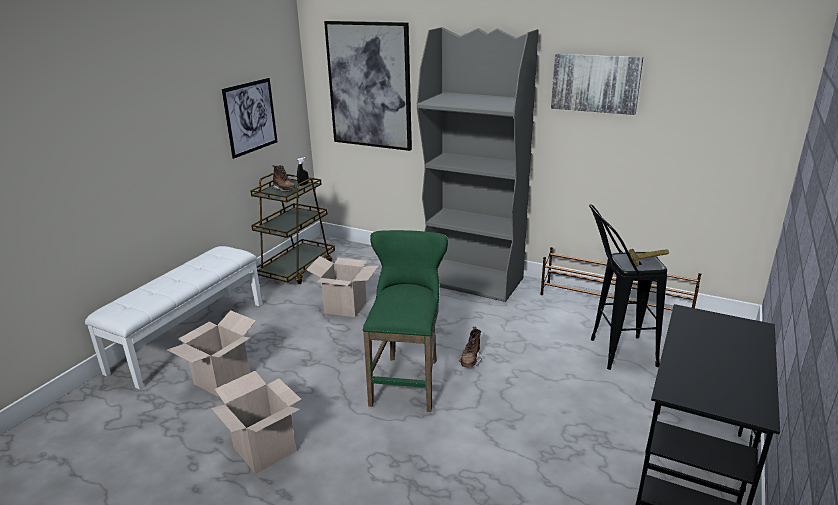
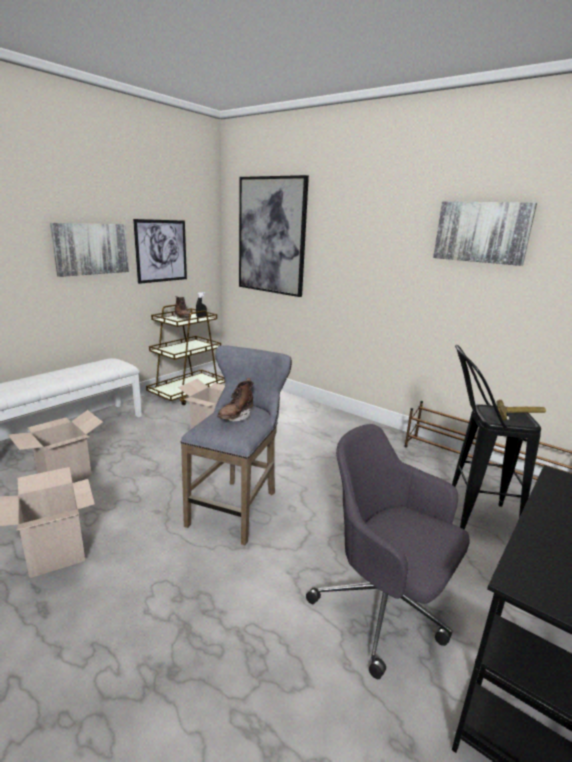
camera: 10 degrees right, 5 degrees down
green stool [363,230,448,412] -> grey stool [181,345,292,545]
grey bookcase [417,27,539,302] -> none
brown boot [459,326,482,367] -> brown boot moved to [217,378,254,422]
none -> picture [50,223,129,277]
none -> grey office chair [306,424,470,679]

